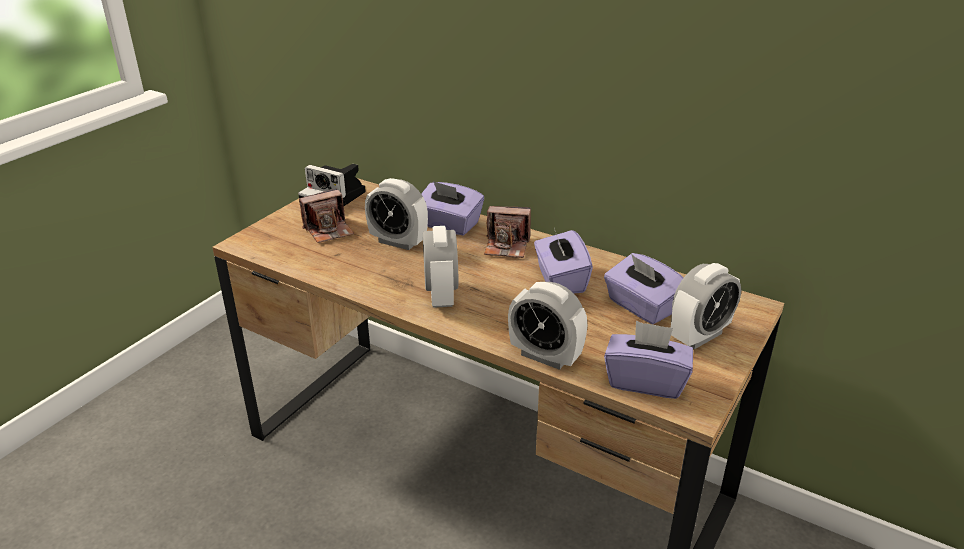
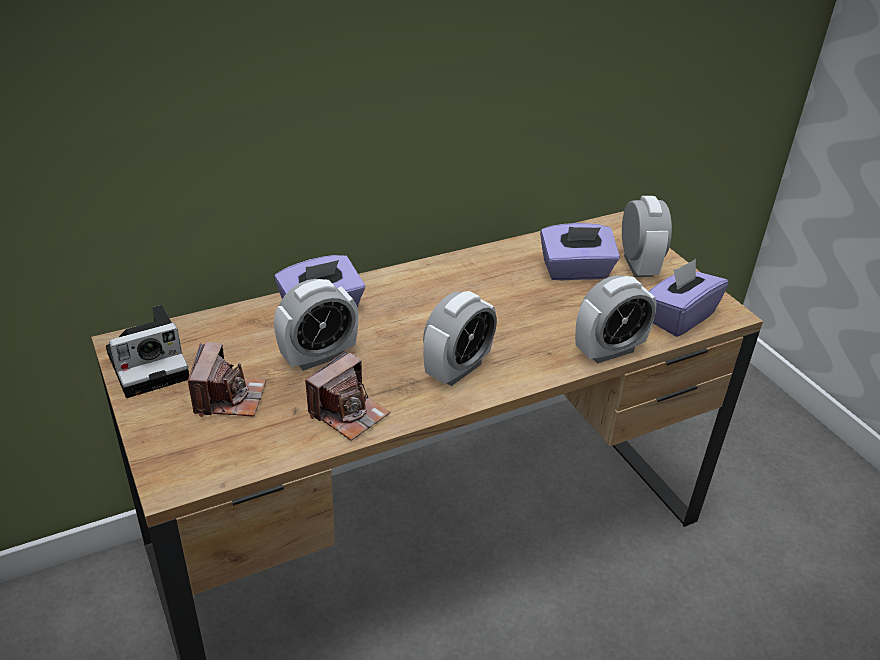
camera: 60 degrees left, 5 degrees up
alarm clock [423,226,458,308] -> alarm clock turned 105 degrees clockwise [423,291,497,386]
camera [484,206,531,258] -> camera moved to [305,351,390,441]
purple tissue box [534,228,593,293] -> none

